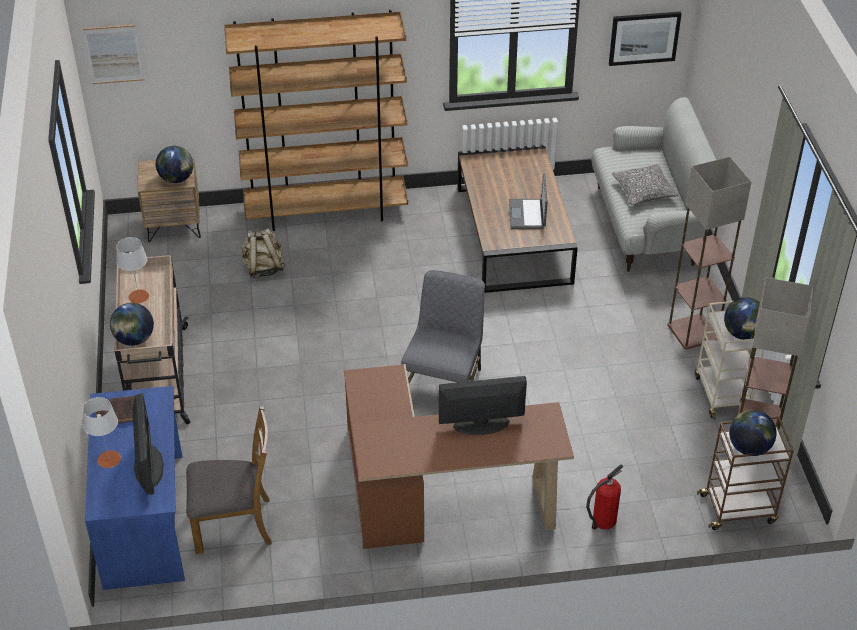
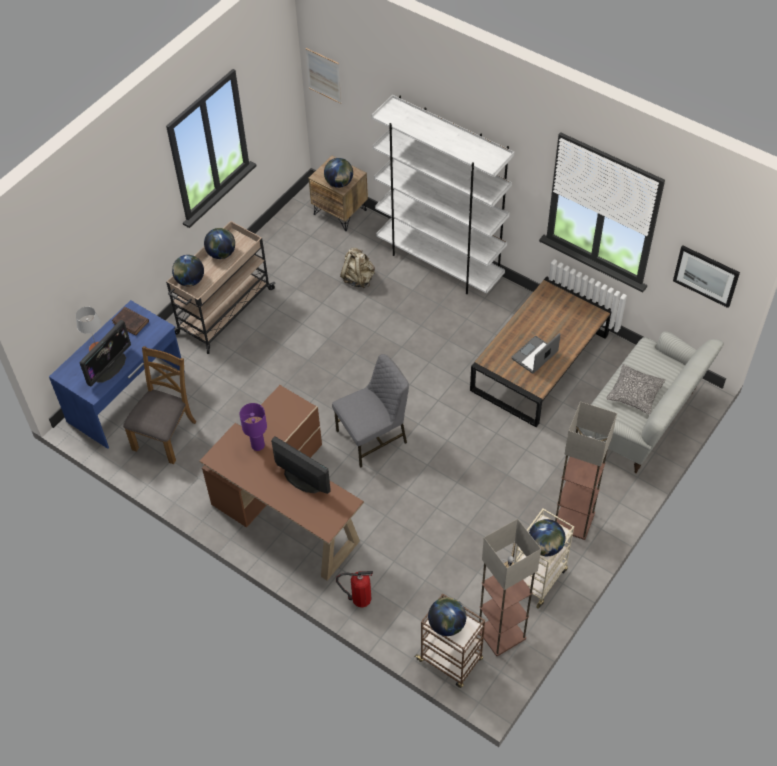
camera: 45 degrees right, 10 degrees up
grey table lamp [116,237,149,304] -> globe [204,228,235,259]
brown chair [186,406,272,554] -> brown chair turned 105 degrees counterclockwise [123,346,196,464]
brown bookcase [224,10,408,231] -> white bookcase [372,95,515,294]
none -> purple table lamp [239,403,267,451]

